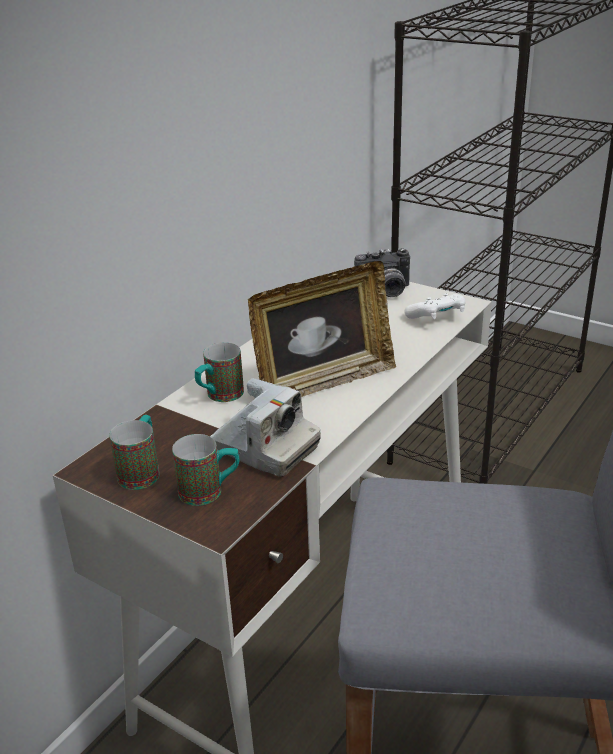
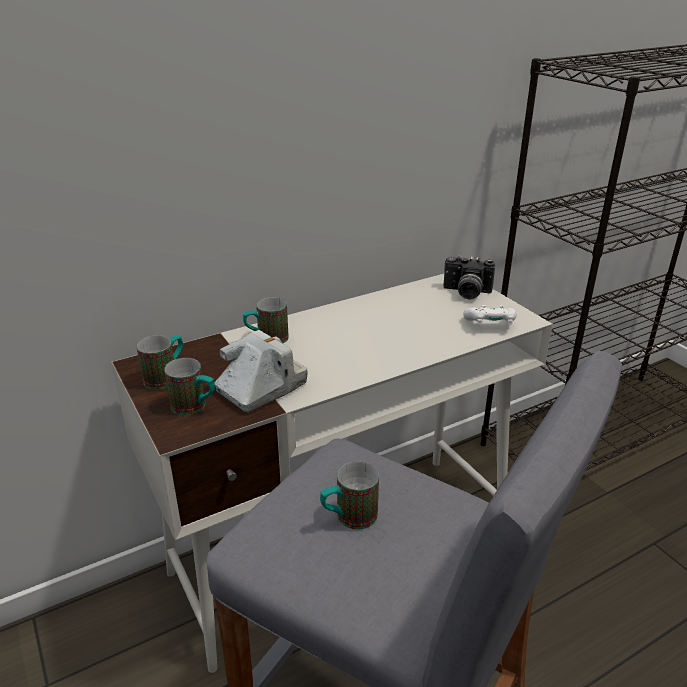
camera: 25 degrees right, 0 degrees up
camera [210,378,321,477] -> camera turned 105 degrees counterclockwise [215,330,308,413]
picture frame [248,261,396,397] -> none
none -> mug [320,461,379,530]

